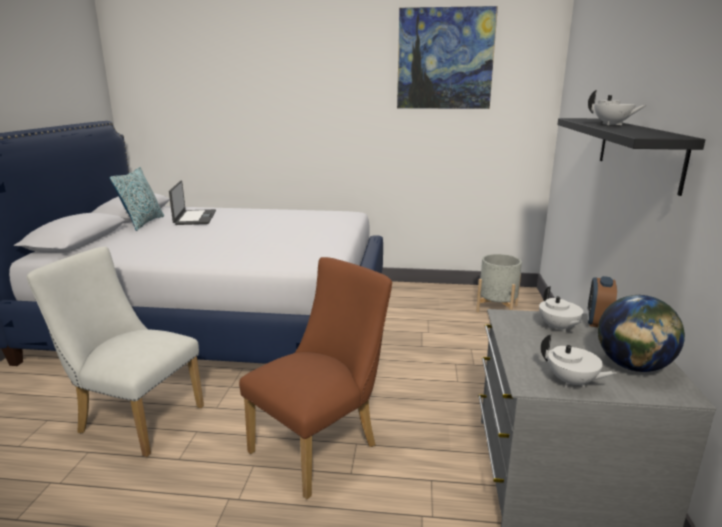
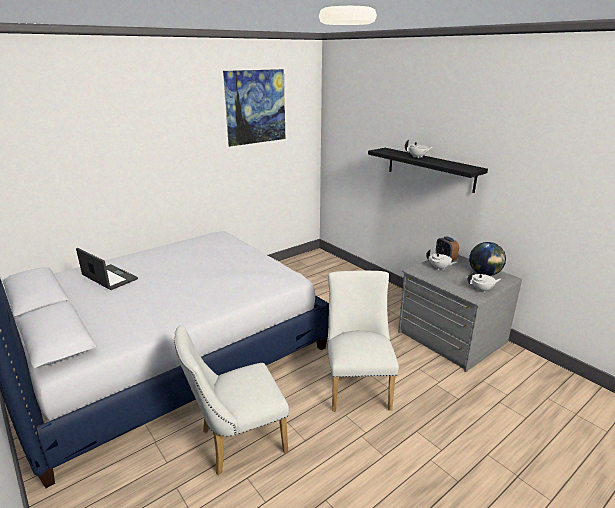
camera: 45 degrees left, 5 degrees up
pillow [110,167,164,231] -> none
brown chair [239,257,392,499] -> white chair [328,271,399,412]
grey planter [476,254,522,312] -> none

